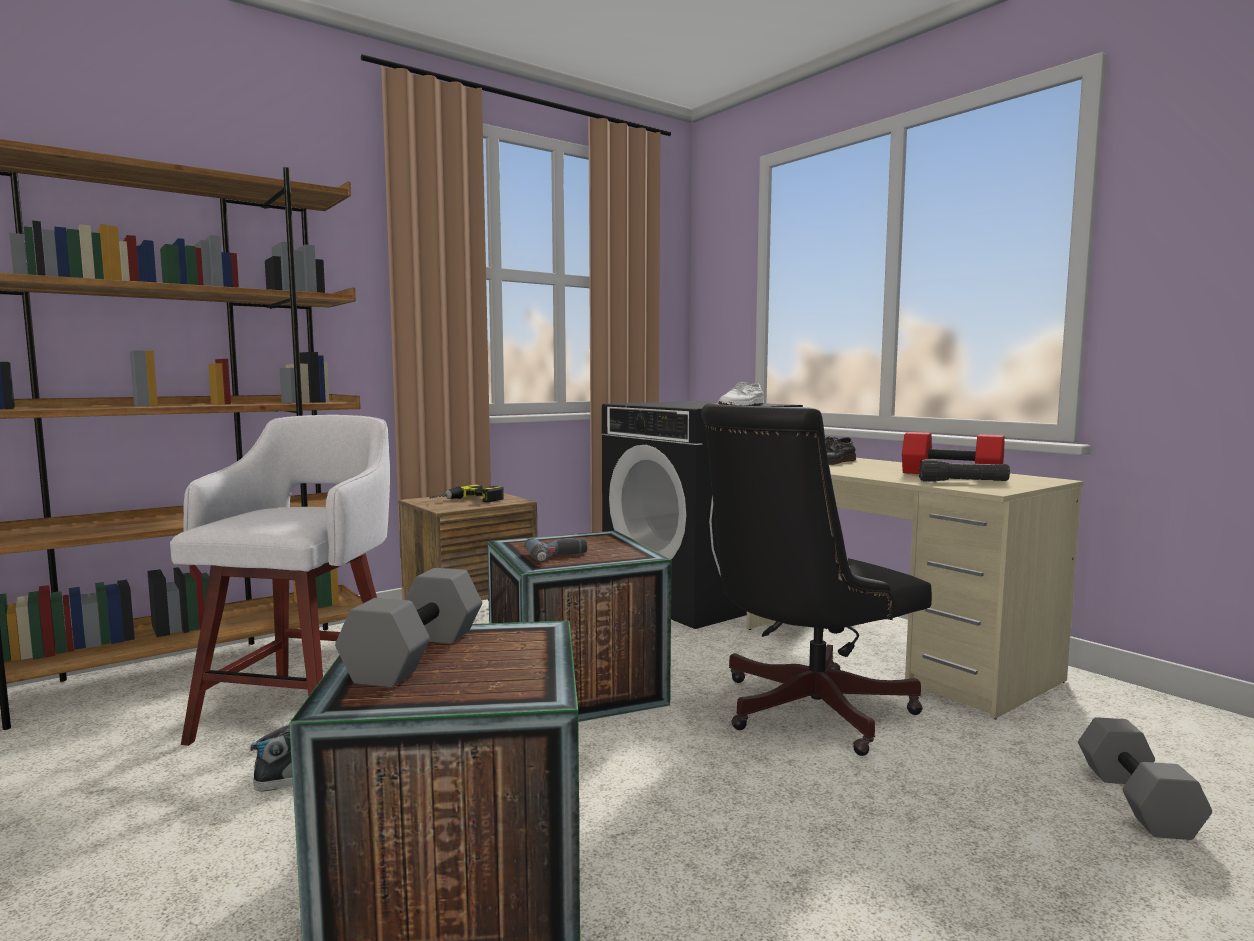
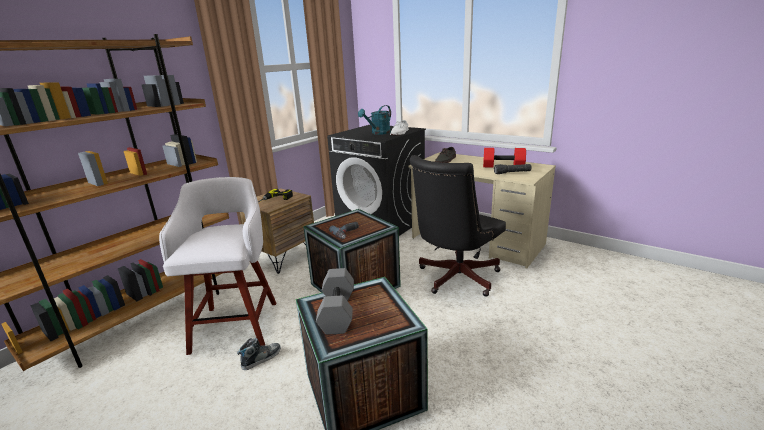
camera: 15 degrees left, 15 degrees up
grey dumbbell [1078,717,1212,840] -> none
none -> turquoise watering can [358,105,391,135]

